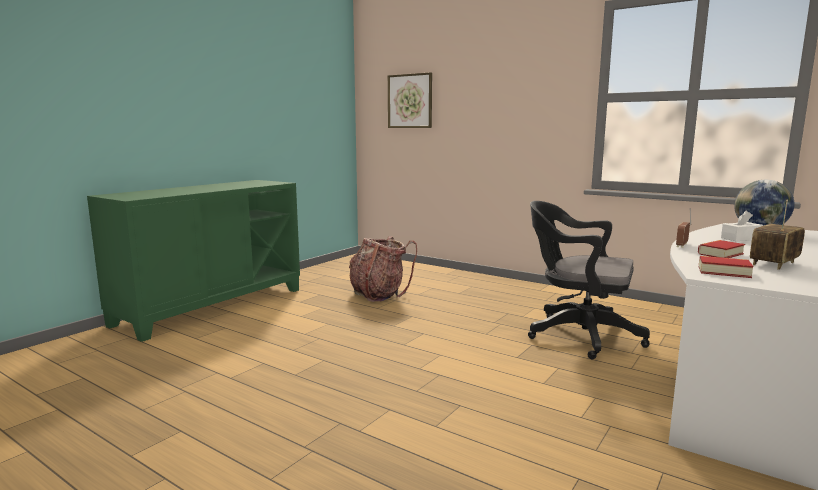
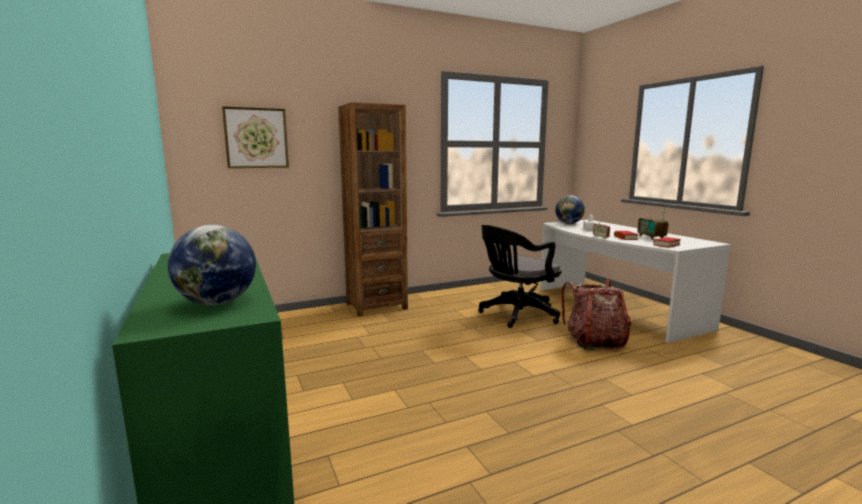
camera: 60 degrees left, 0 degrees up
backpack [349,236,417,302] -> backpack moved to [561,278,631,351]
none -> globe [168,225,256,305]
none -> brown bookcase [338,102,408,317]

